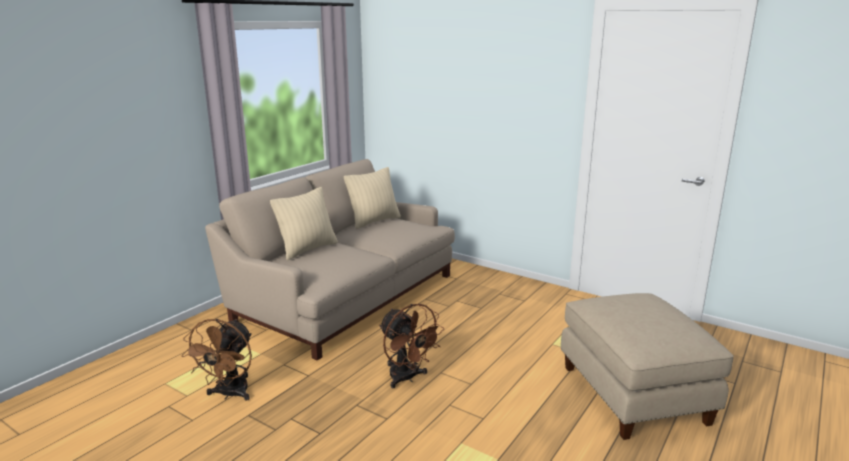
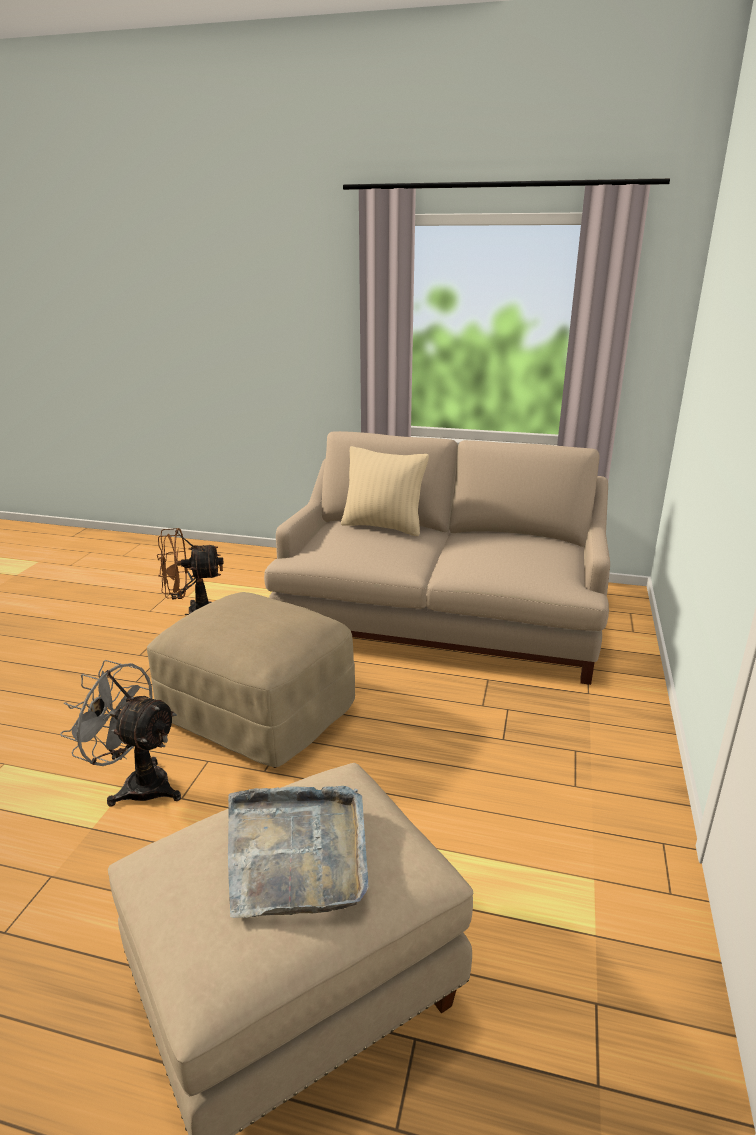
camera: 70 degrees right, 5 degrees up
beige pillow [344,167,401,229] -> none
brown fan [379,304,444,389] -> beige ottoman [147,592,355,768]
none -> grey fan [60,660,181,807]
none -> grey tray [228,786,369,918]

